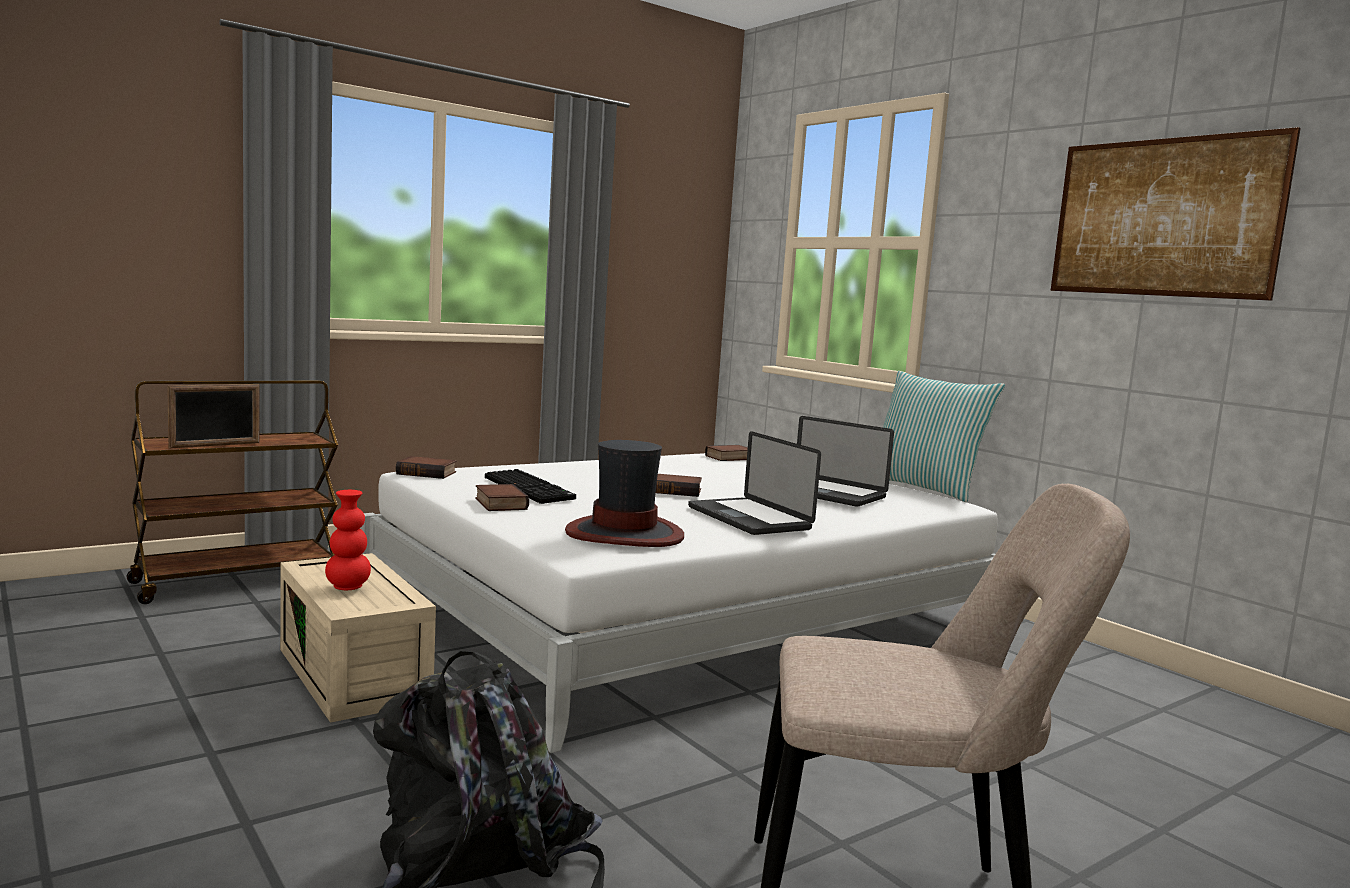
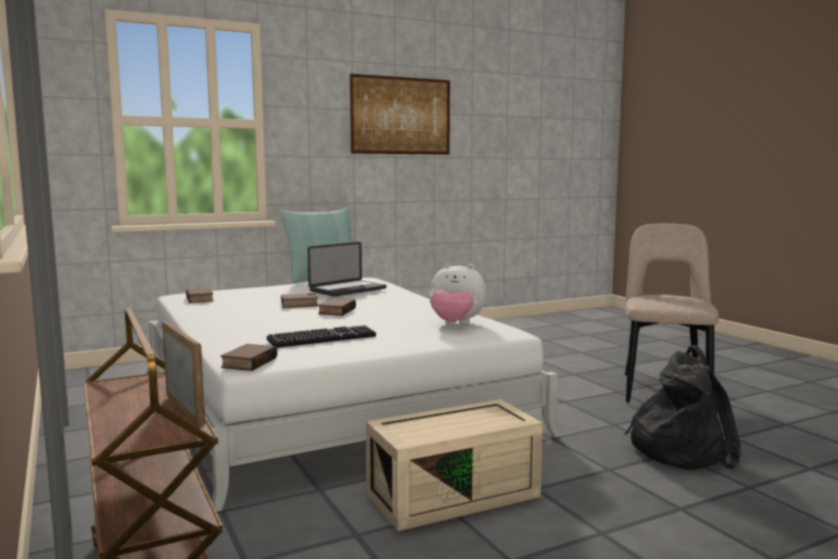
camera: 80 degrees left, 0 degrees up
red vase [325,490,371,590] -> none
book [475,484,529,511] -> book moved to [281,293,318,308]
hat [565,440,684,547] -> plush toy [429,263,486,324]
laptop [688,431,821,535] -> none

